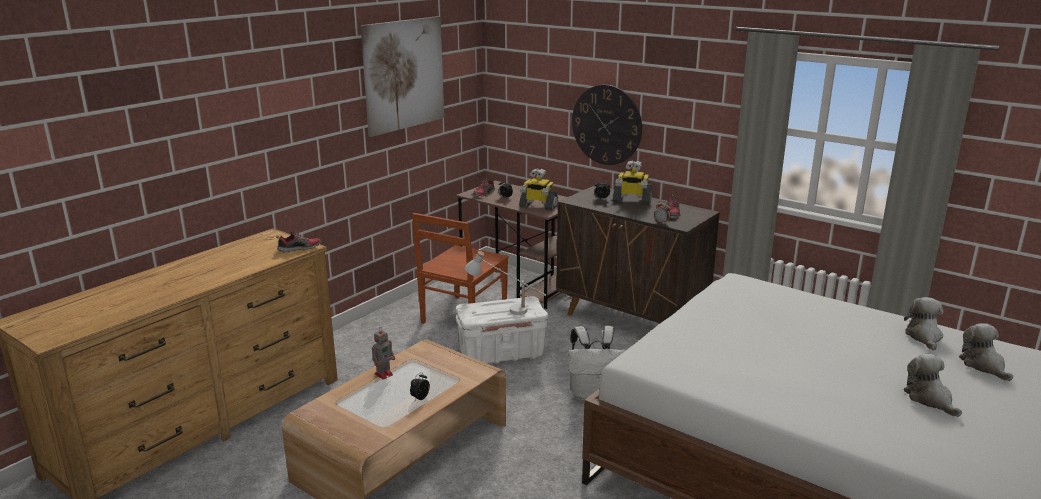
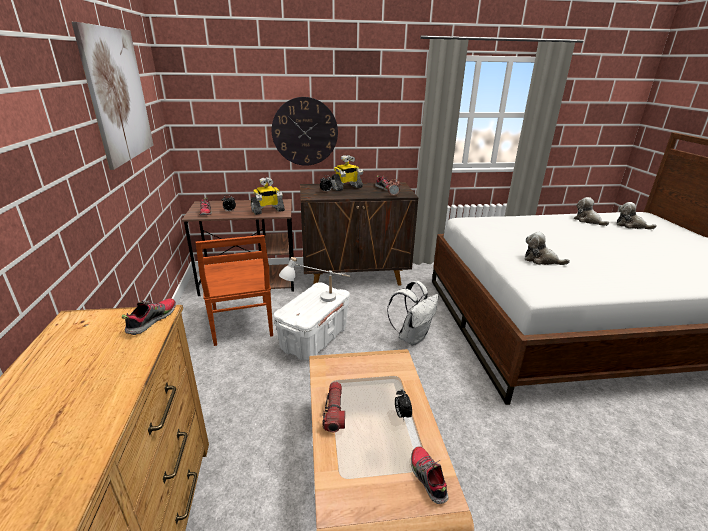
camera: 45 degrees left, 5 degrees up
toy robot [372,328,395,380] -> flashlight [323,382,345,432]
plush toy [903,354,962,417] -> plush toy moved to [524,232,570,265]
none -> shoe [411,446,449,504]

